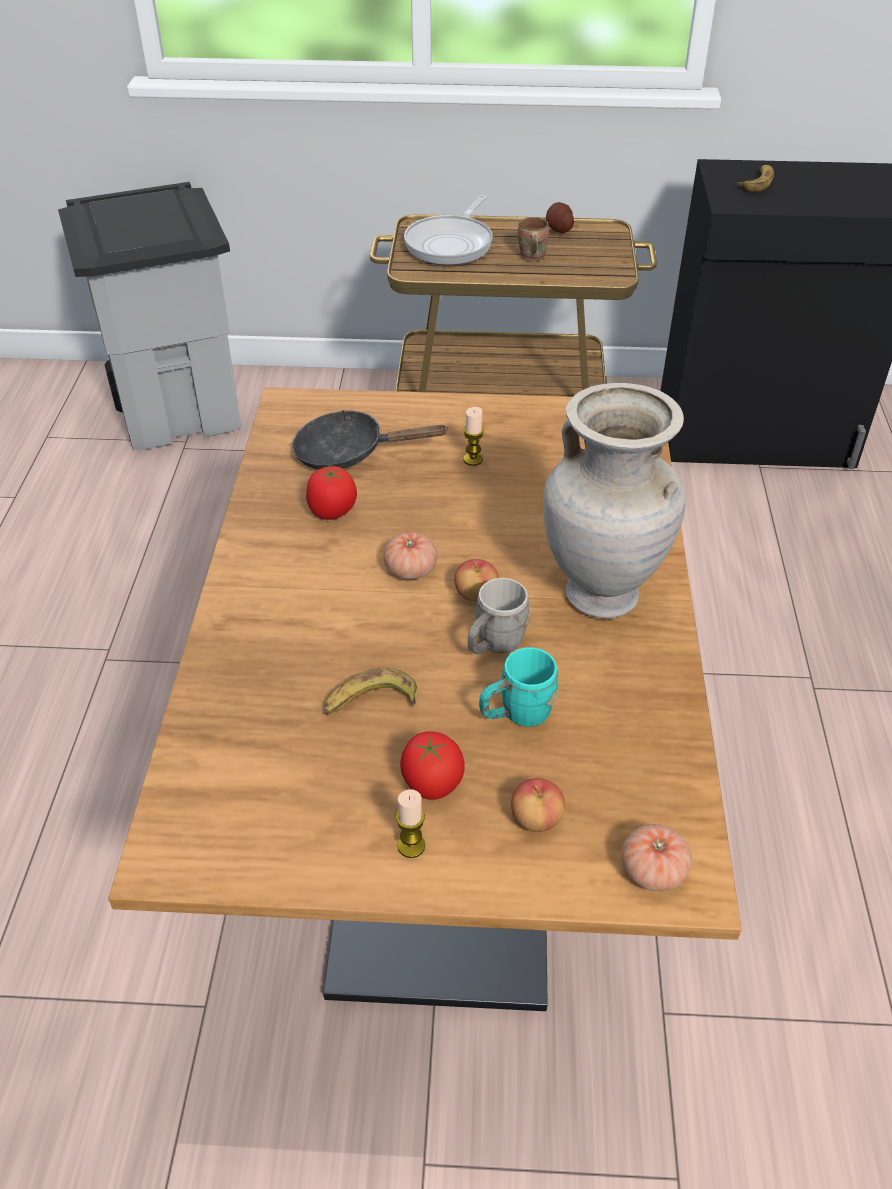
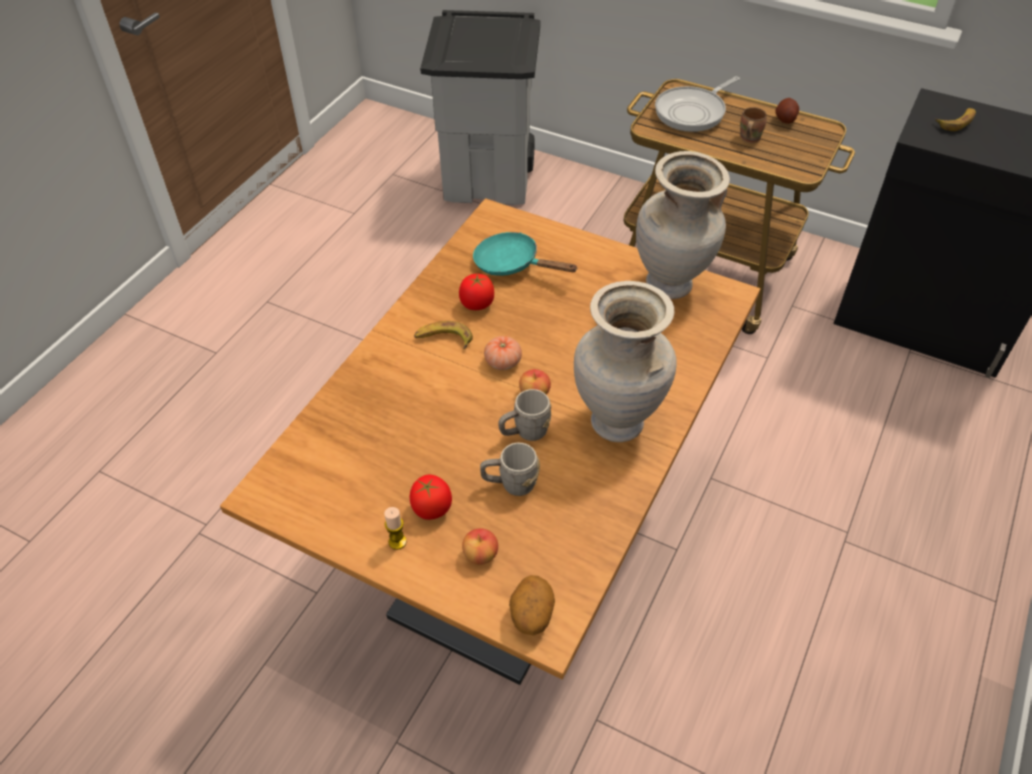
camera: 25 degrees right, 5 degrees up
black frying pan [292,410,448,470] -> turquoise frying pan [473,232,578,276]
banana [324,668,417,715] -> banana moved to [414,321,473,349]
candle [463,407,484,466] -> none
turquoise mug [479,647,559,727] -> grey mug [480,442,540,496]
tomato [621,824,692,891] -> potato [509,575,555,636]
none -> beige vase [636,151,730,299]

